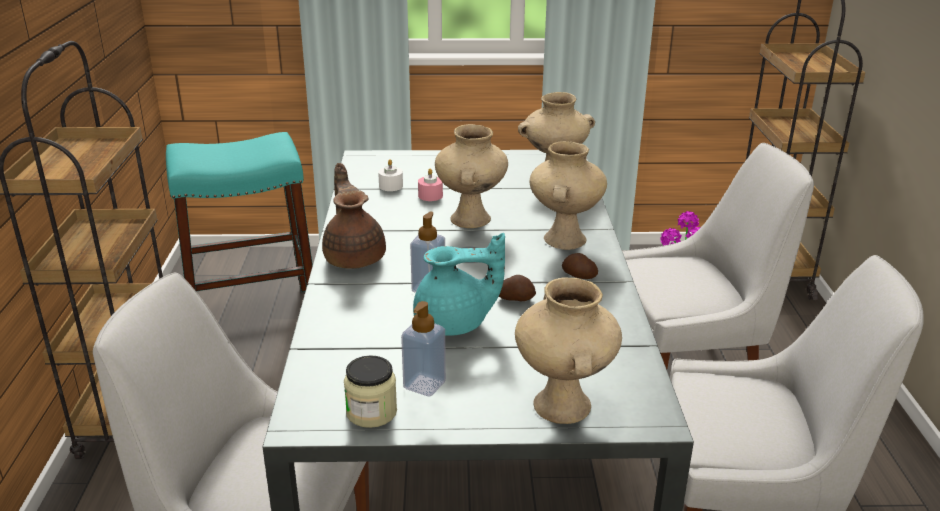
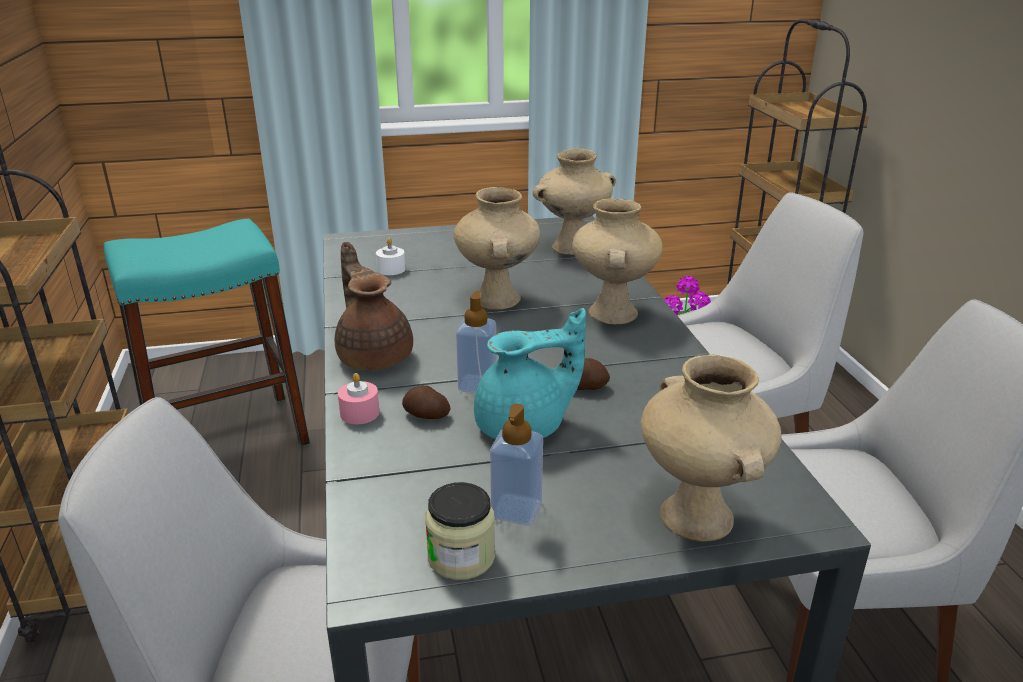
camera: 10 degrees left, 0 degrees up
pink candle [418,169,443,201] -> pink candle moved to [338,373,380,424]
potato [562,253,598,279] -> potato moved to [402,385,450,419]

